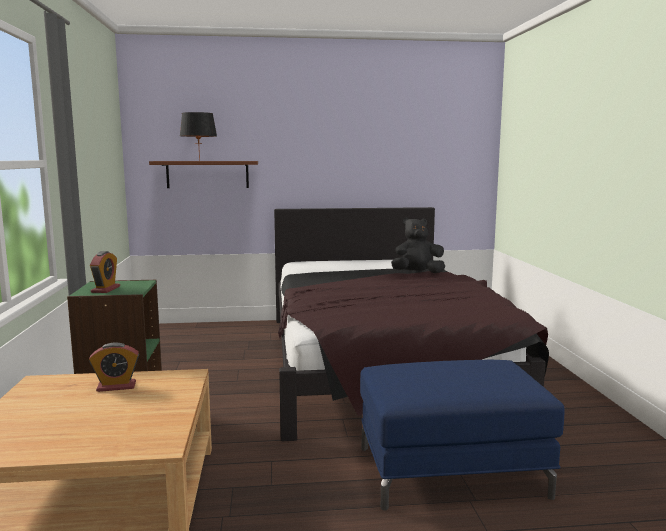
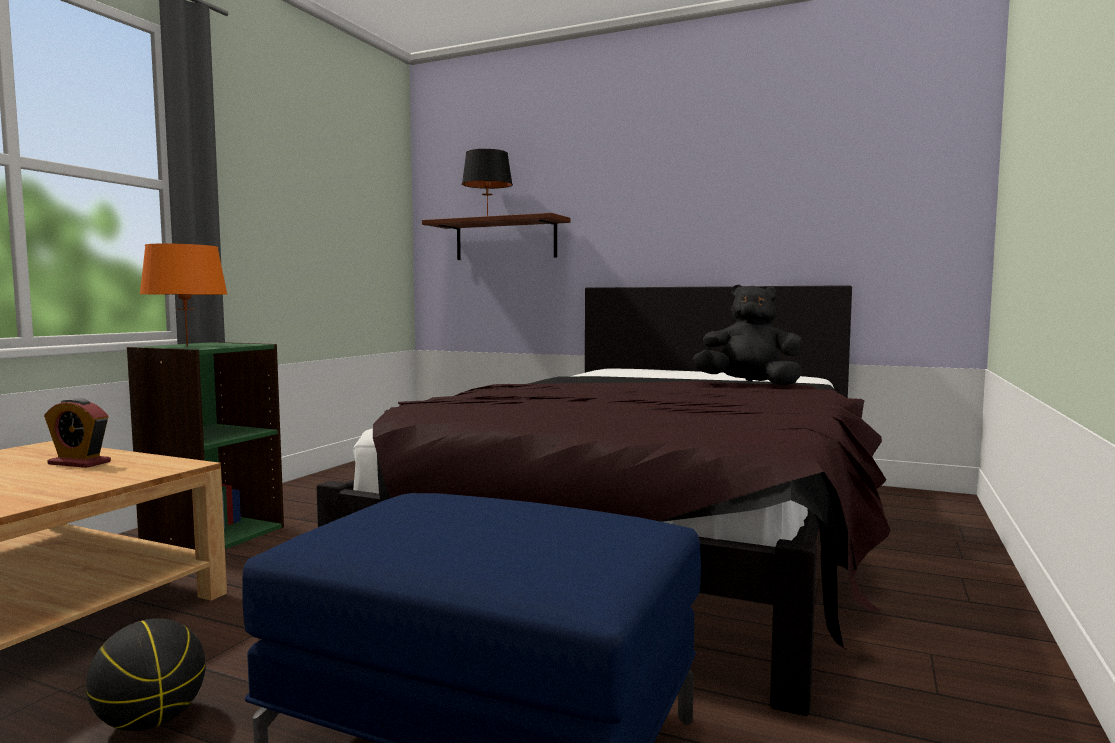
camera: 30 degrees right, 5 degrees down
alarm clock [90,251,120,293] -> orange table lamp [139,244,227,346]
none -> basketball [86,619,206,731]

